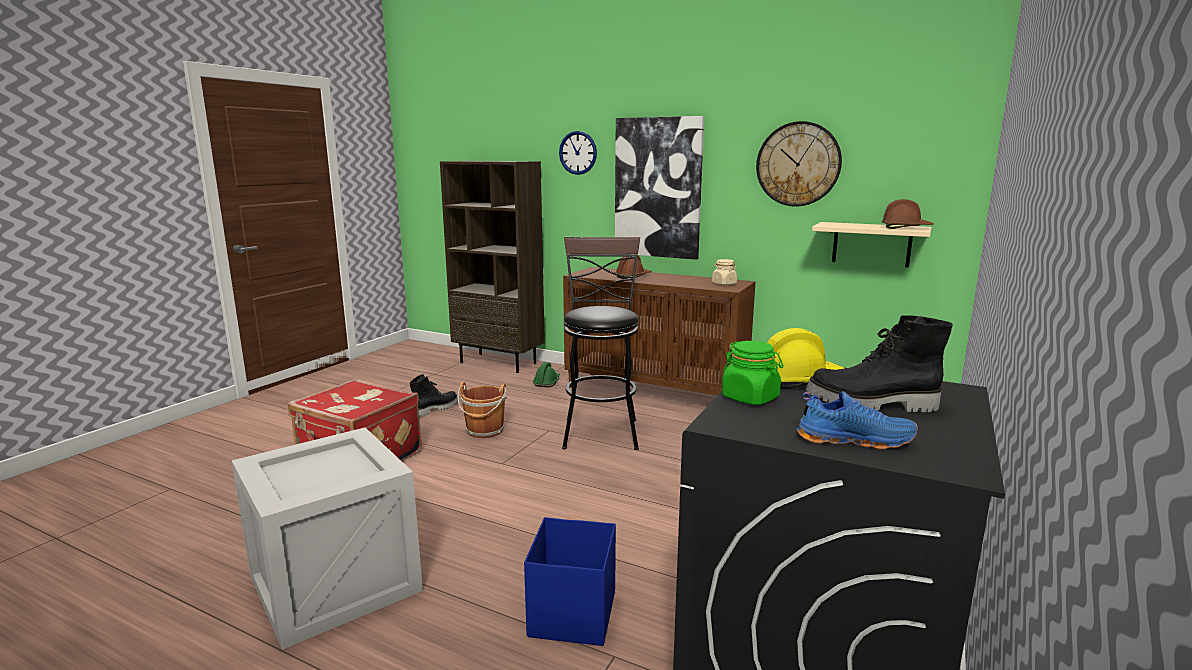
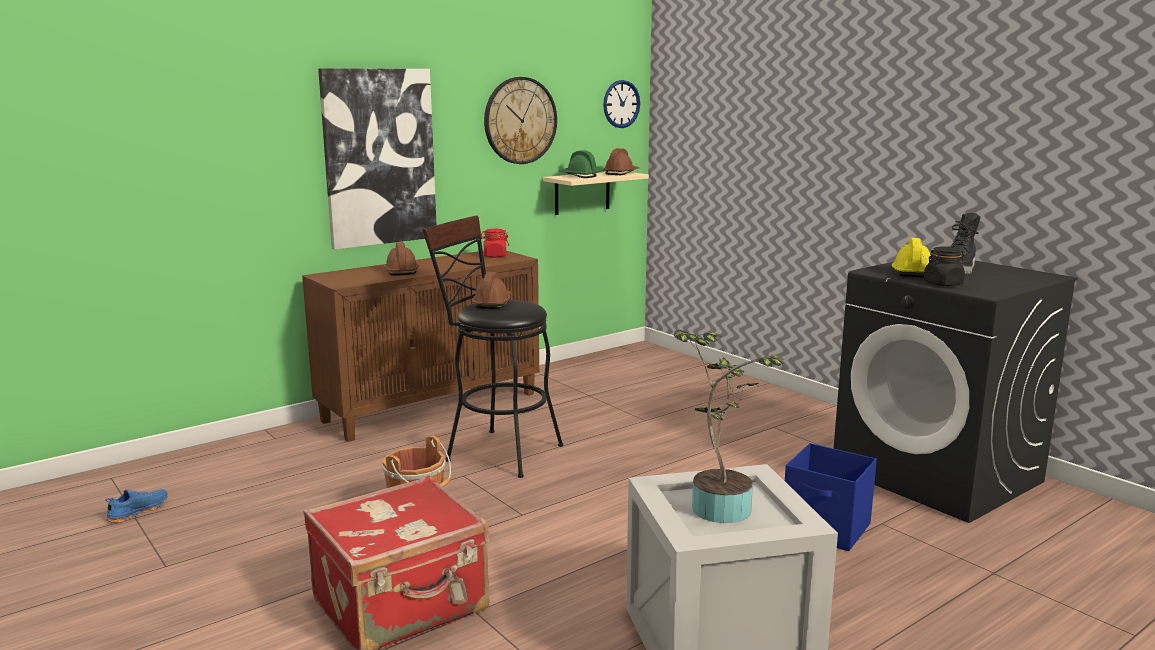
camera: 65 degrees left, 0 degrees up
black boot [410,374,458,417] -> none
brown bookcase [440,161,545,373] -> none
green hard hat [533,362,560,387] -> green hard hat moved to [558,150,600,178]
wall clock [559,131,597,175] -> wall clock moved to [603,80,640,128]
beige jar [712,259,737,285] -> red jar [480,229,509,258]
green jar [722,341,783,405] -> black jar [924,247,965,286]
blue shoe [797,391,917,450] -> blue shoe moved to [105,489,168,523]
none -> brown hard hat [472,272,511,309]
none -> potted plant [674,330,784,523]

